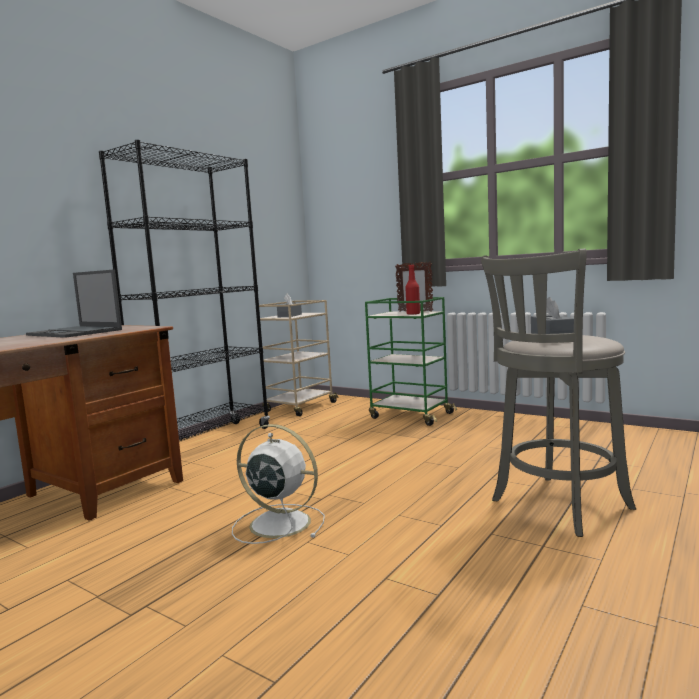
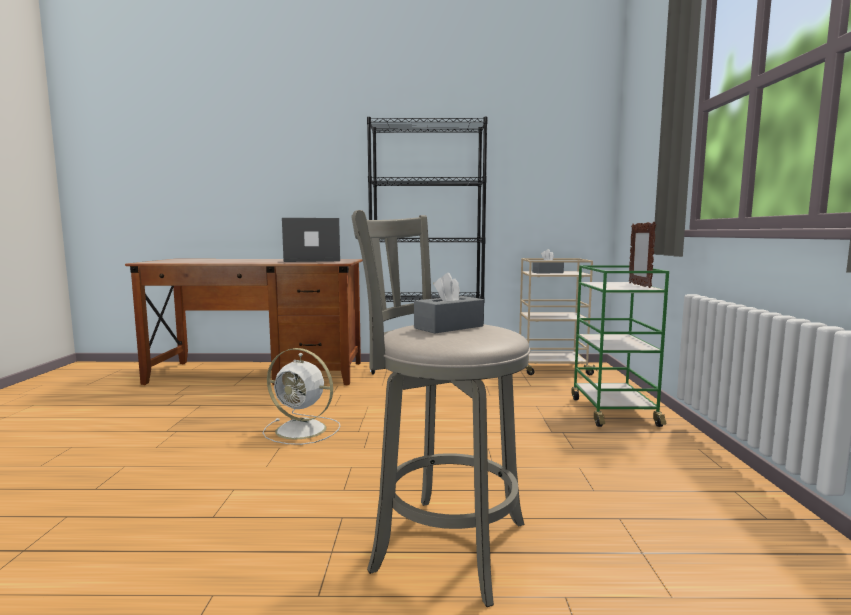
camera: 55 degrees right, 0 degrees up
laptop [26,269,122,338] -> laptop turned 75 degrees clockwise [282,218,340,262]
white fan [232,424,325,544] -> white fan turned 120 degrees clockwise [263,348,340,445]
red bottle [405,265,420,315] -> none

